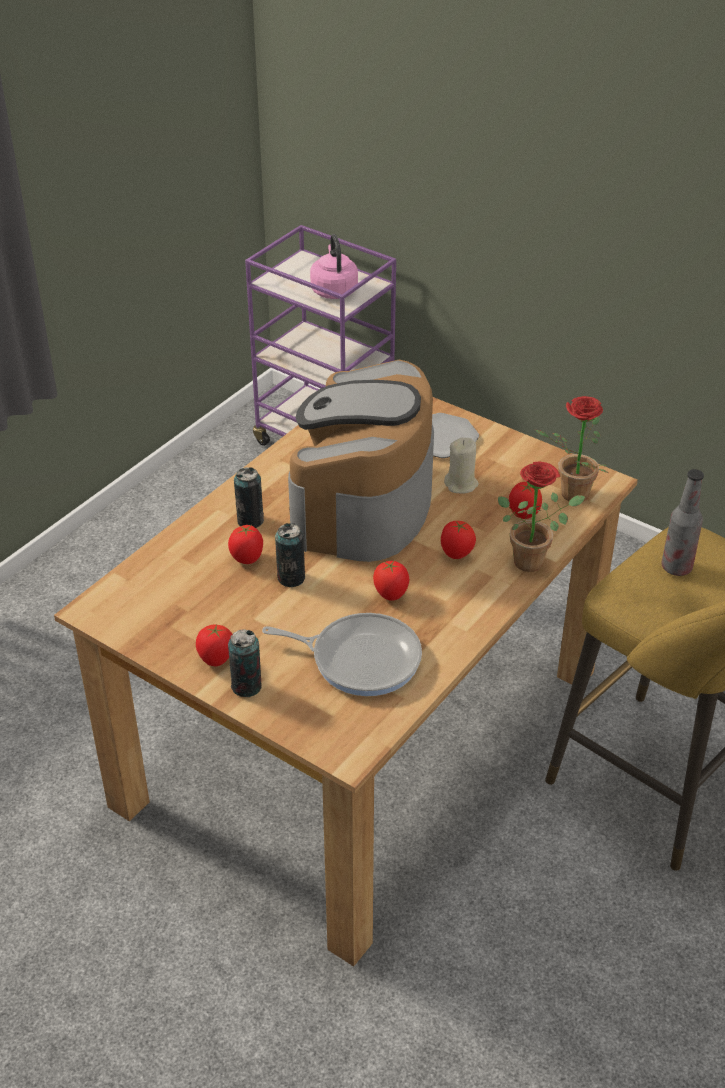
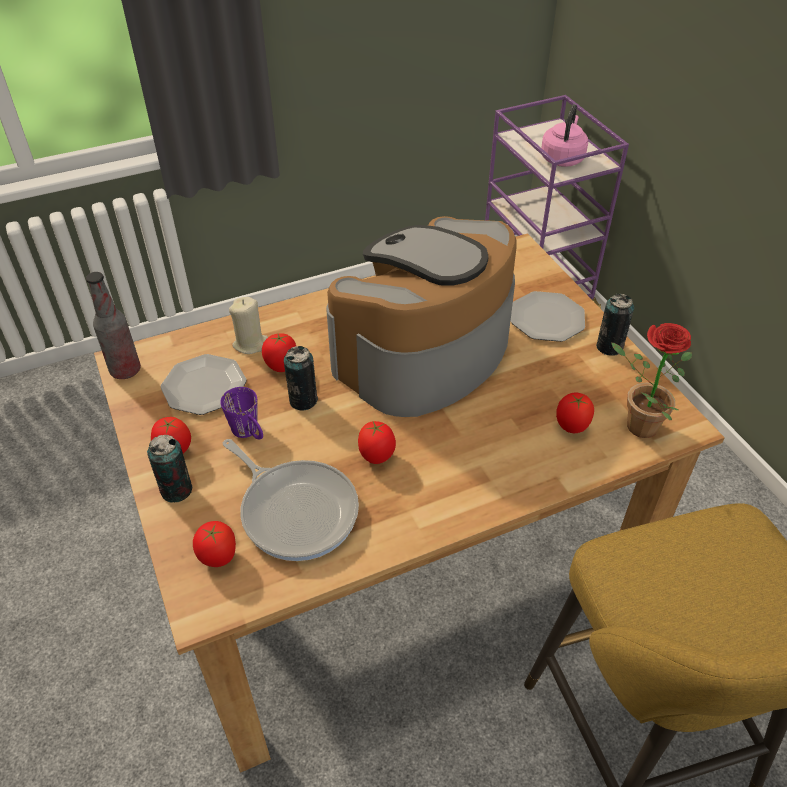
camera: 30 degrees right, 5 degrees up
can [234,467,264,528] -> can moved to [596,294,635,355]
tomato [441,521,476,559] -> tomato moved to [193,521,236,567]
beige candle [444,438,479,494] -> beige candle moved to [229,297,268,354]
potted plant [498,461,585,572] -> none
bottle [661,469,704,576] -> bottle moved to [86,272,141,379]
none -> plate [161,354,246,415]
none -> purple mug [220,387,263,439]

